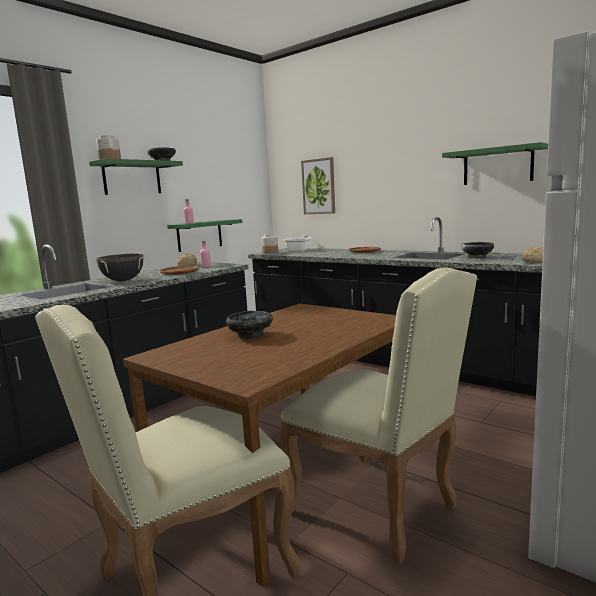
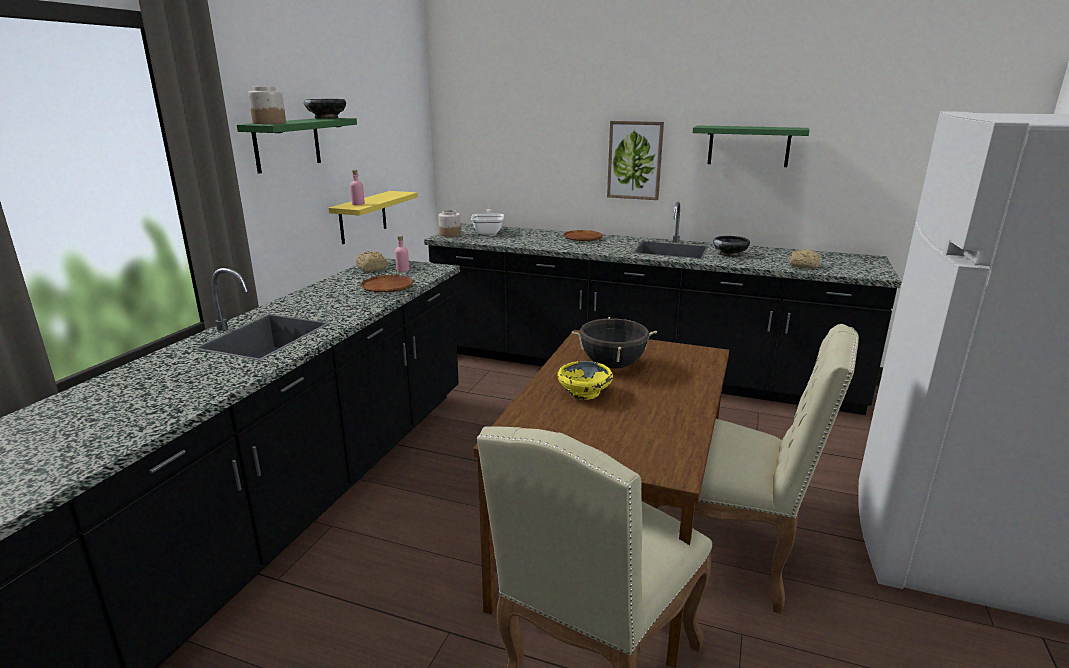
camera: 20 degrees left, 10 degrees up
black cooking pot [96,253,144,281] -> black cooking pot moved to [572,317,657,368]
green shelf [167,219,243,252] -> yellow shelf [329,191,418,244]
black bowl [226,311,273,339] -> yellow bowl [557,361,613,400]
picture [301,157,335,214] -> picture moved to [607,121,664,200]

